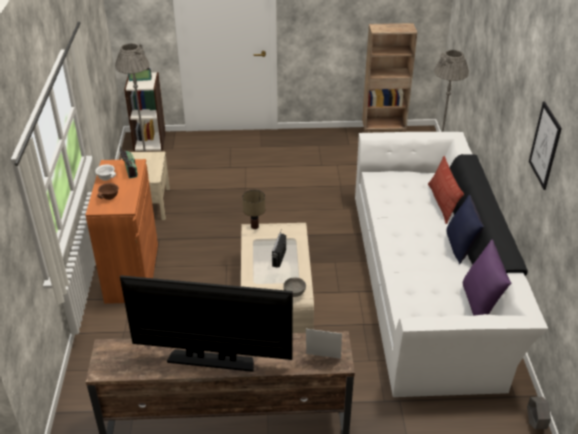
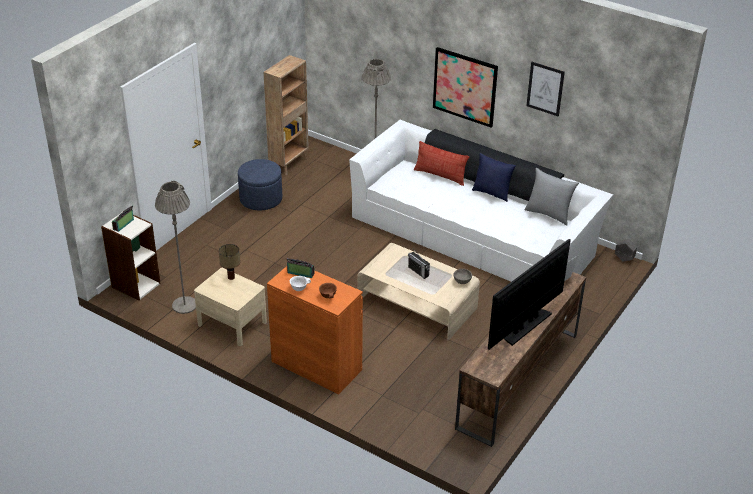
camera: 55 degrees left, 0 degrees up
table lamp [242,190,265,229] -> table lamp moved to [219,244,240,280]
purple pillow [463,240,511,316] -> grey pillow [525,168,579,225]
none -> blue ottoman [238,159,282,210]
none -> picture [433,47,498,127]

